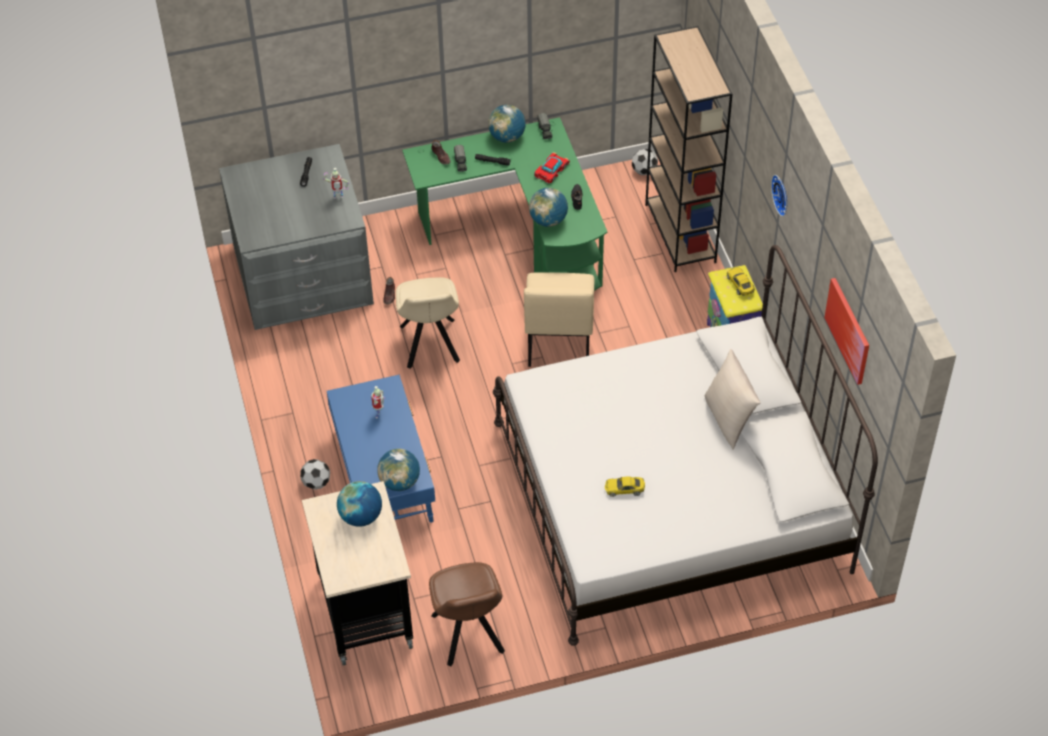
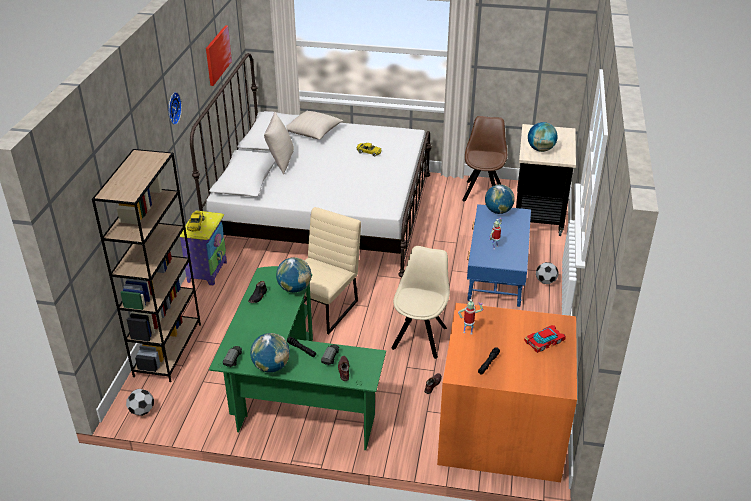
camera: 155 degrees left, 15 degrees down
grey dresser [219,144,374,330] -> orange dresser [437,303,577,482]
toy car [534,152,570,184] -> toy car moved to [524,325,566,353]
none -> beige pillow [286,111,343,140]

